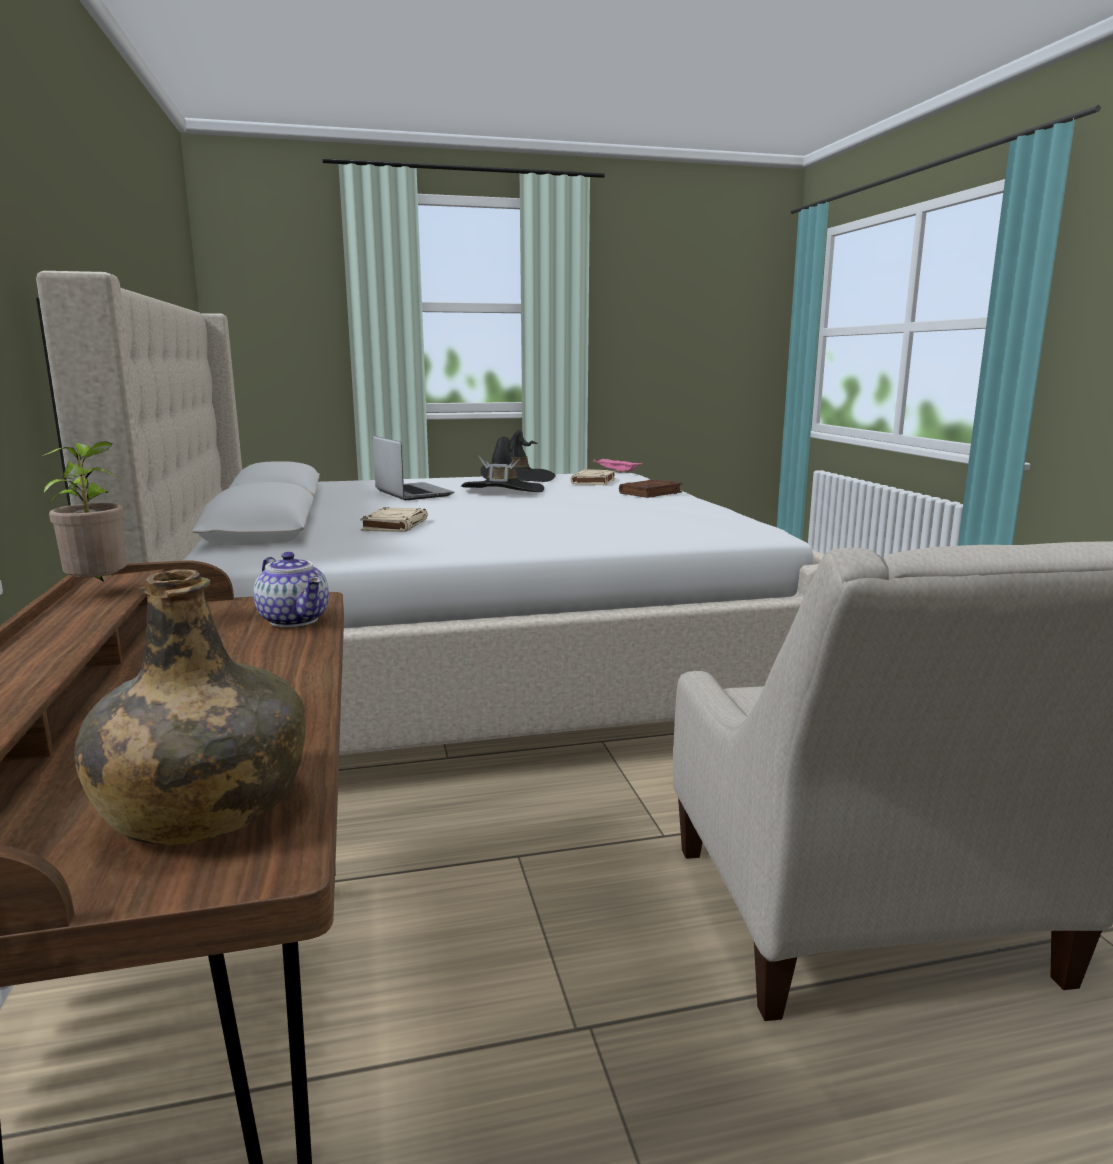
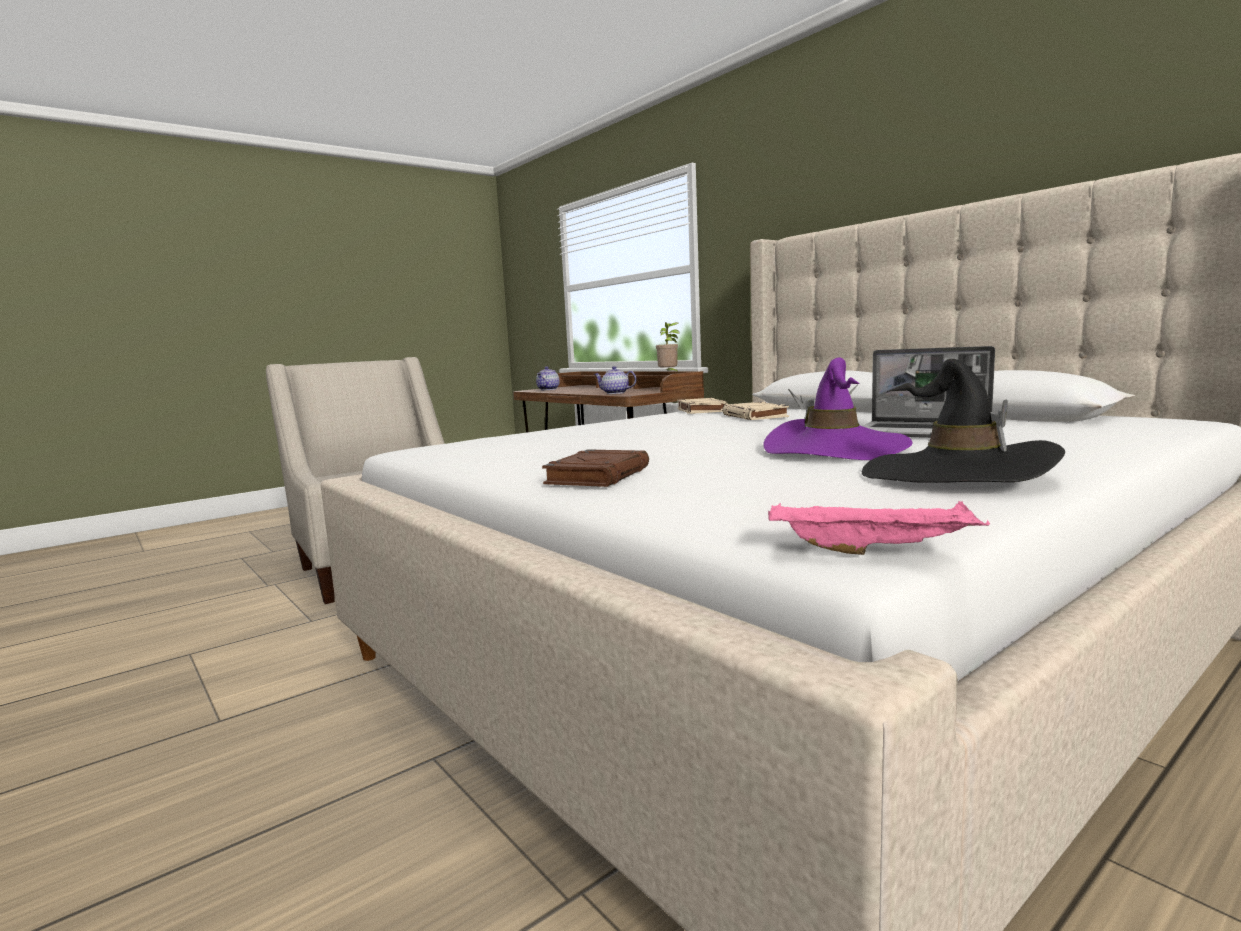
camera: 155 degrees right, 5 degrees down
green bottle [74,569,306,845] -> teapot [536,366,560,390]
black hat [461,436,544,492] -> purple hat [763,357,912,460]
beige book [570,469,616,485] -> beige book moved to [677,397,728,414]

